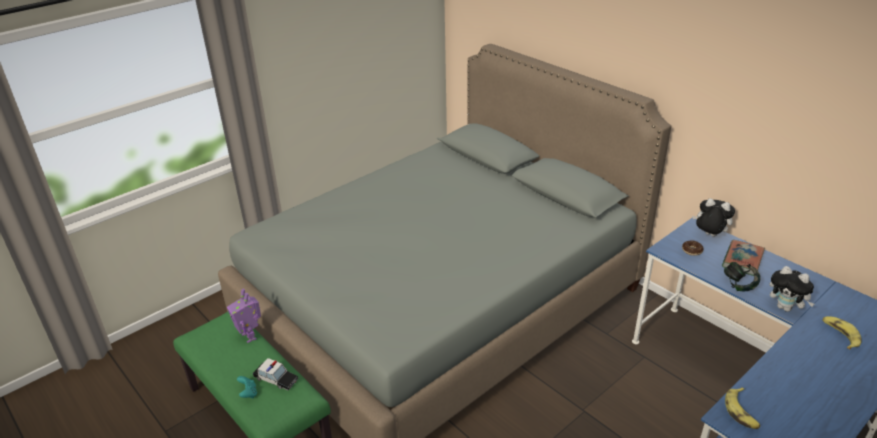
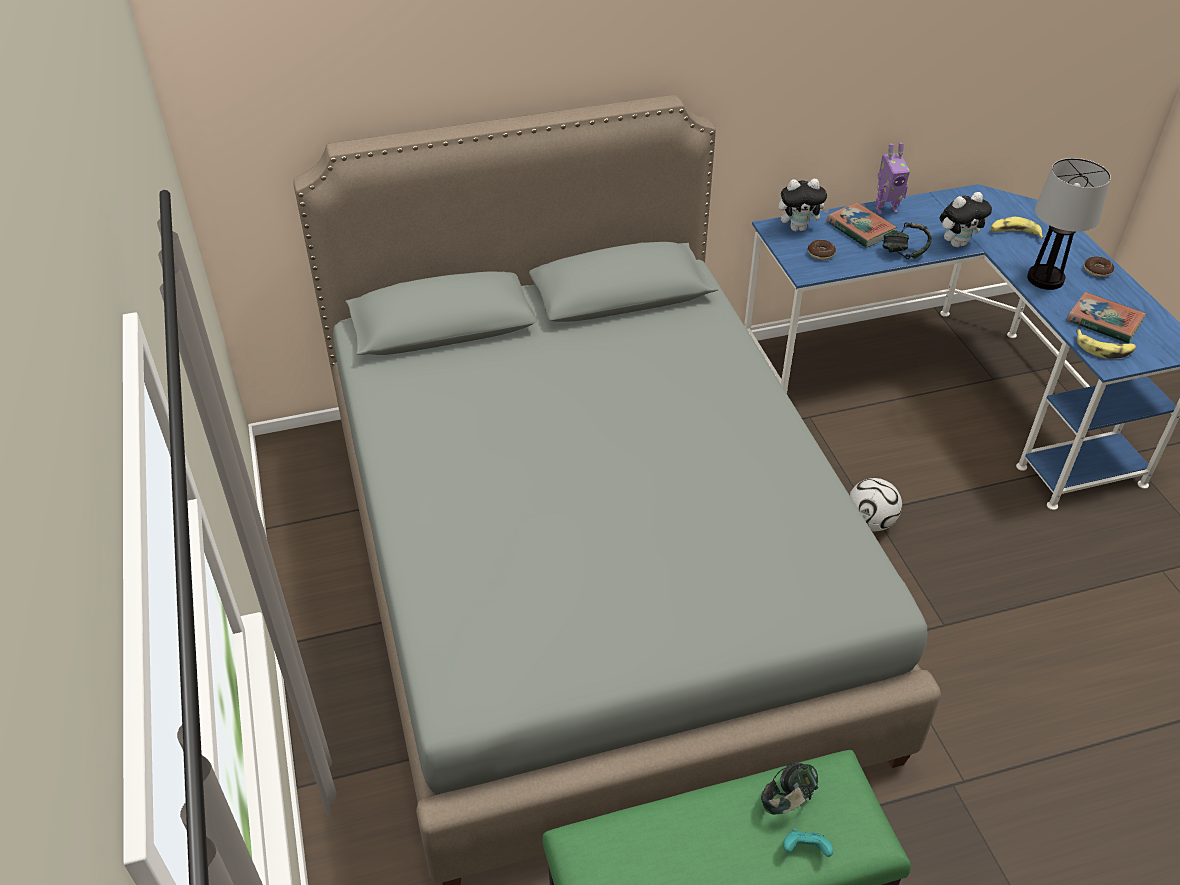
camera: 65 degrees left, 10 degrees up
toy robot [227,289,261,343] -> toy robot moved to [875,143,910,215]
toy car [253,358,299,390] -> headphones [761,762,818,815]
plush toy [692,198,735,237] -> plush toy turned 150 degrees counterclockwise [778,179,830,231]
none -> football [849,478,902,531]
none -> table lamp [1027,158,1111,290]
none -> book [1067,292,1146,343]
none -> donut [1084,256,1114,277]

